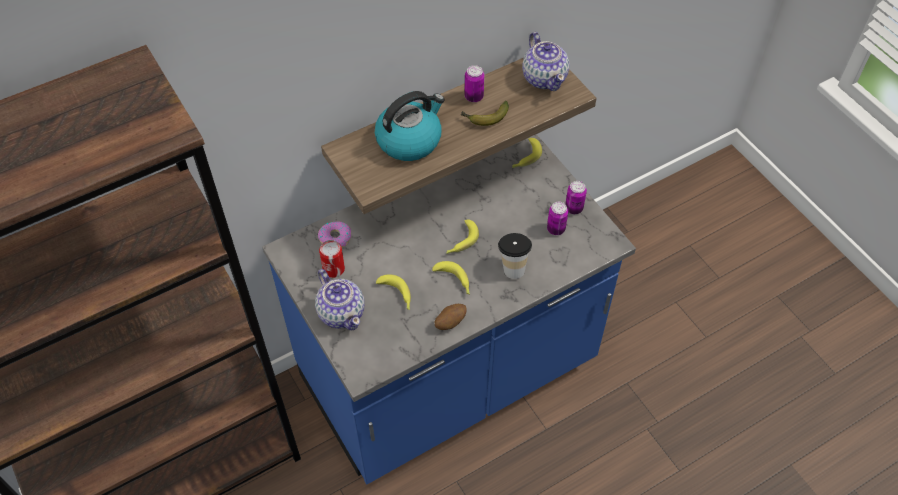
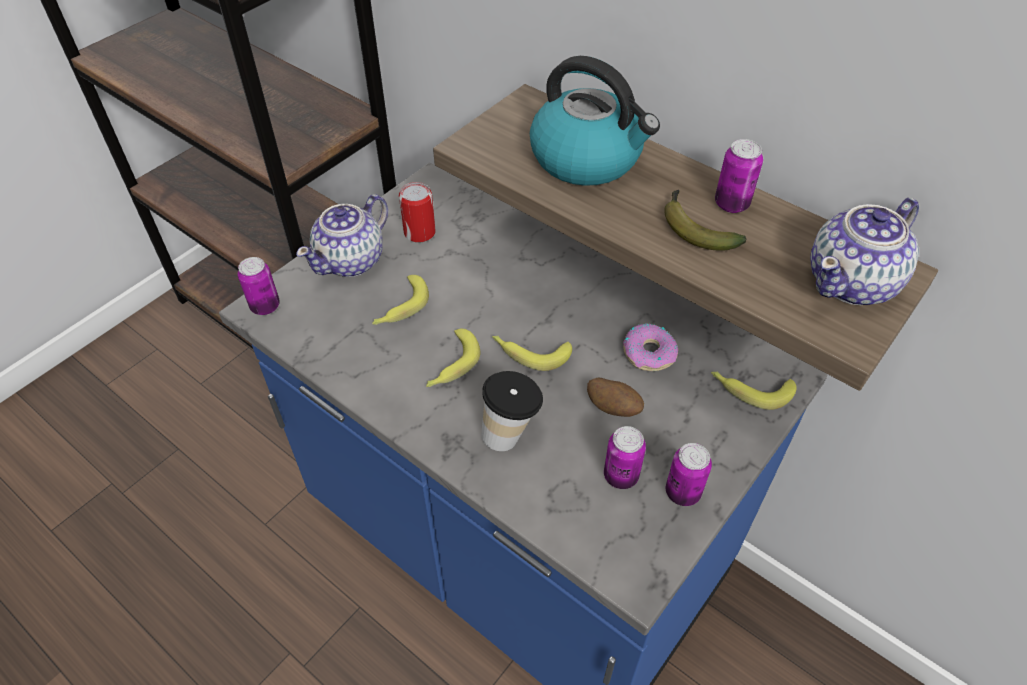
camera: 70 degrees right, 5 degrees down
donut [318,221,351,248] -> donut moved to [623,324,678,371]
potato [435,304,467,330] -> potato moved to [587,377,644,417]
none -> can [238,257,280,315]

